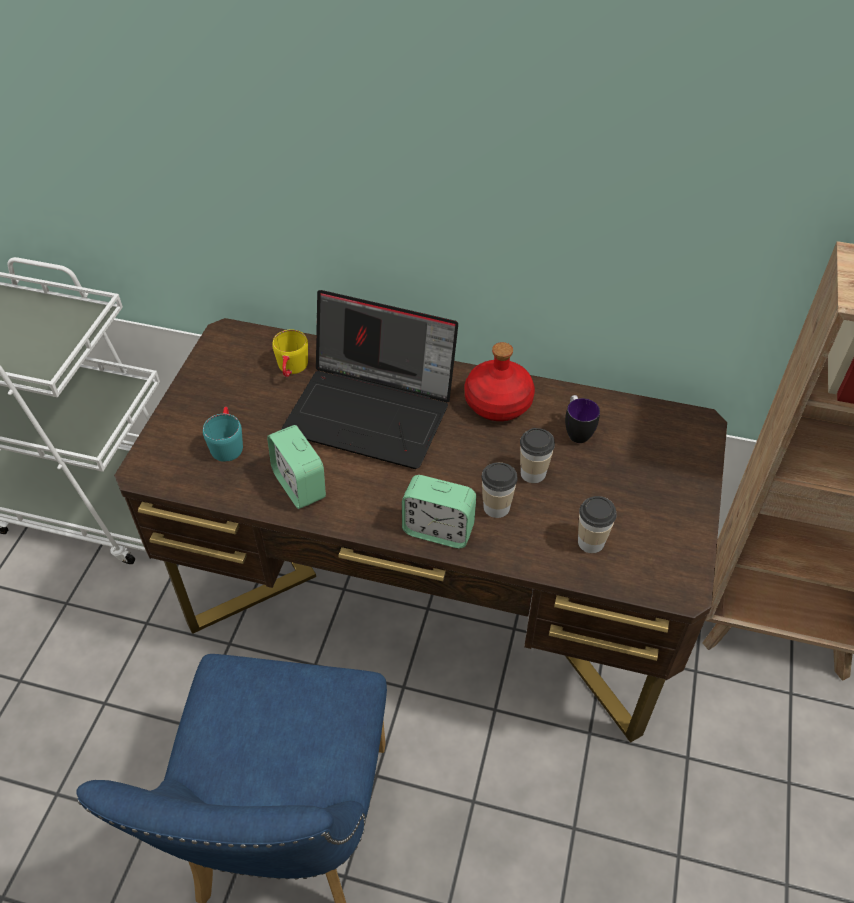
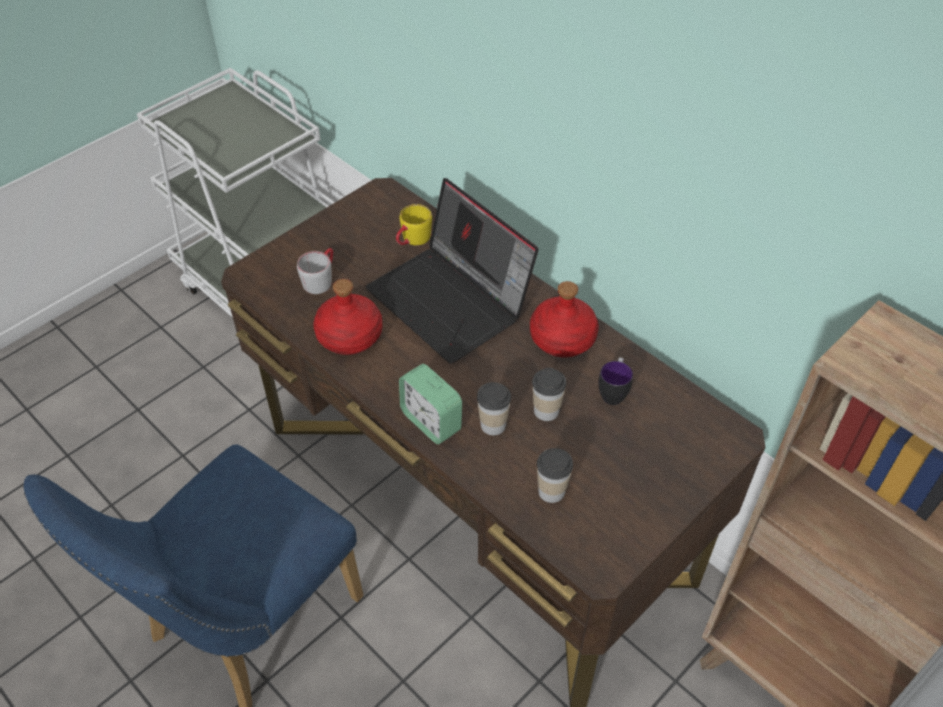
camera: 30 degrees right, 0 degrees up
turquoise mug [203,407,243,462] -> grey mug [297,248,333,294]
alarm clock [267,425,326,509] -> red bottle [314,279,383,355]

